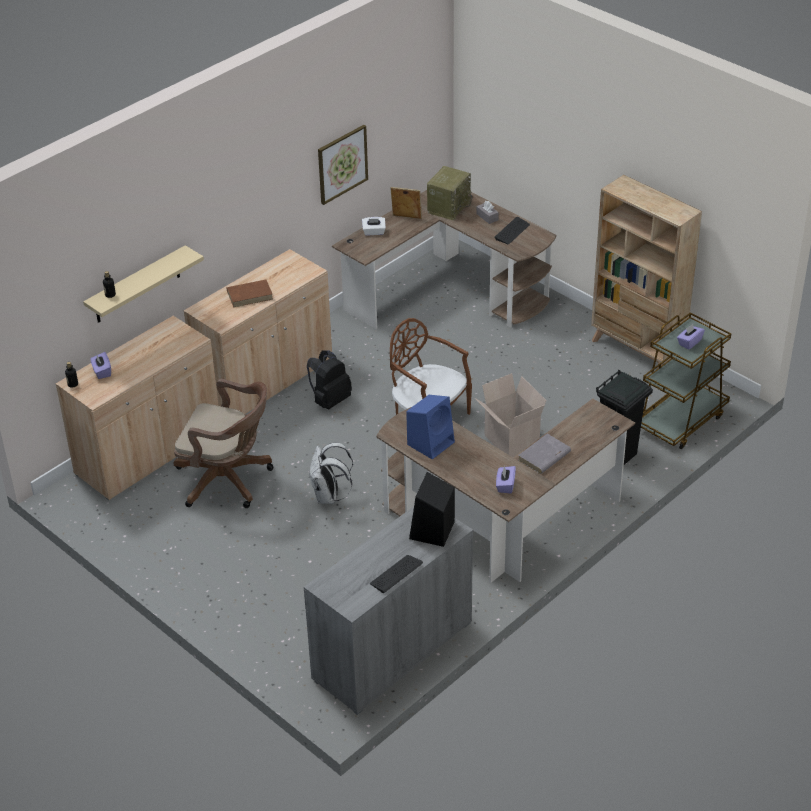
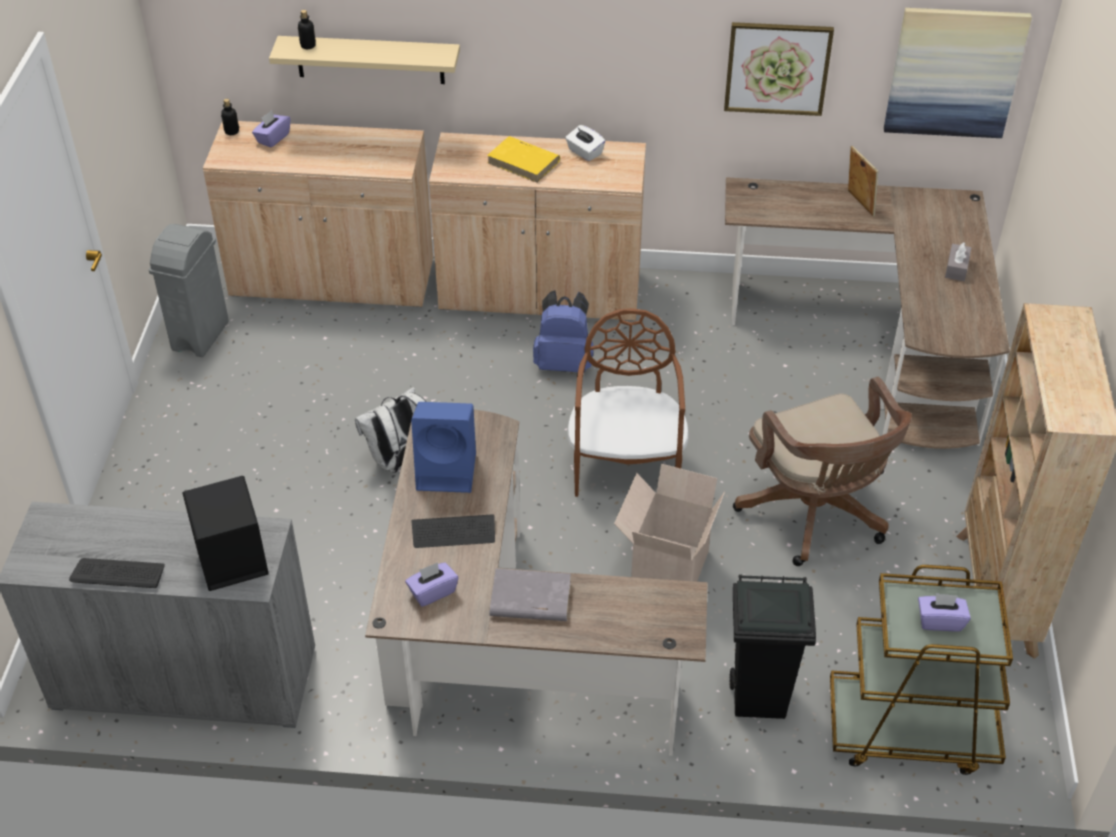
camera: 50 degrees right, 5 degrees up
brown office chair [174,379,274,508] -> brown office chair moved to [733,377,912,566]
brown book [227,280,273,307] -> yellow book [487,136,560,182]
black backpack [307,350,352,409] -> blue backpack [533,290,594,372]
white tissue box [362,217,386,236] -> white tissue box moved to [565,125,605,161]
radio [427,166,473,221] -> none
keyboard [494,217,530,244] -> keyboard moved to [412,514,495,548]
none -> grey trash can [149,224,229,357]
none -> picture [884,8,1032,138]

